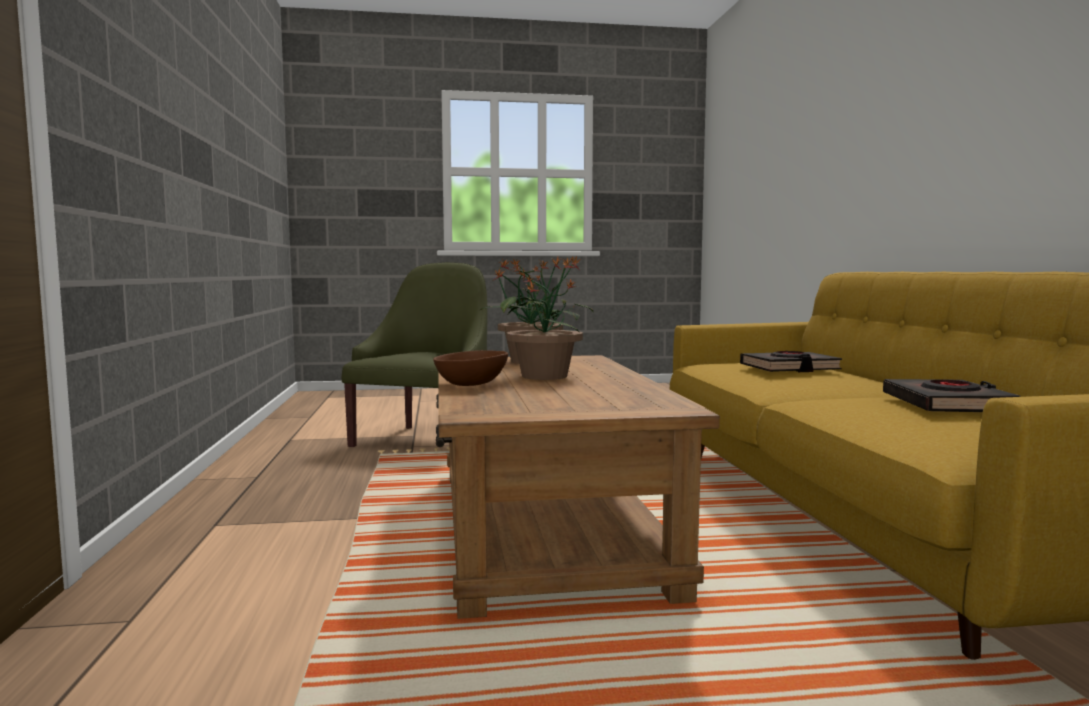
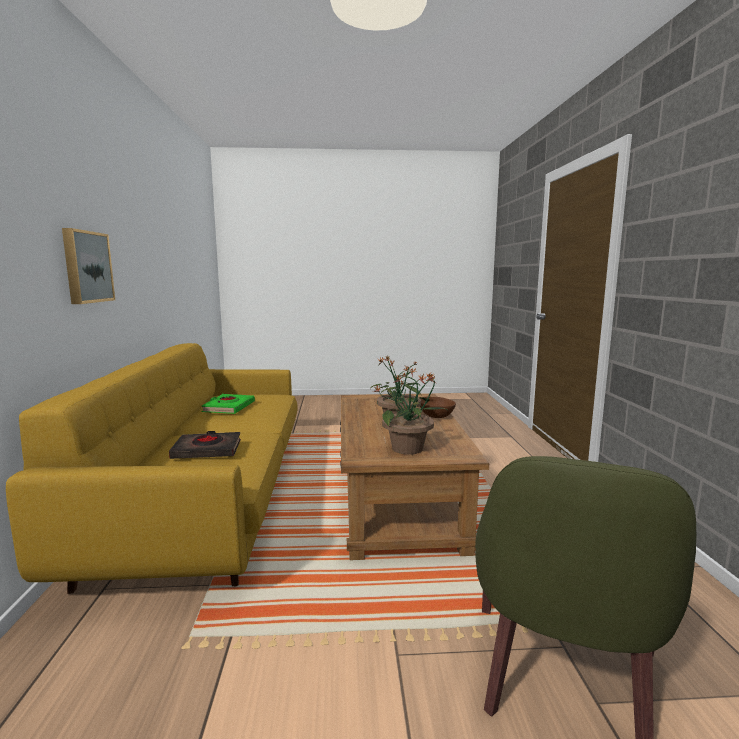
camera: 175 degrees left, 5 degrees up
black book [883,379,1021,412] -> green book [202,394,255,414]
none -> picture [62,228,115,304]

